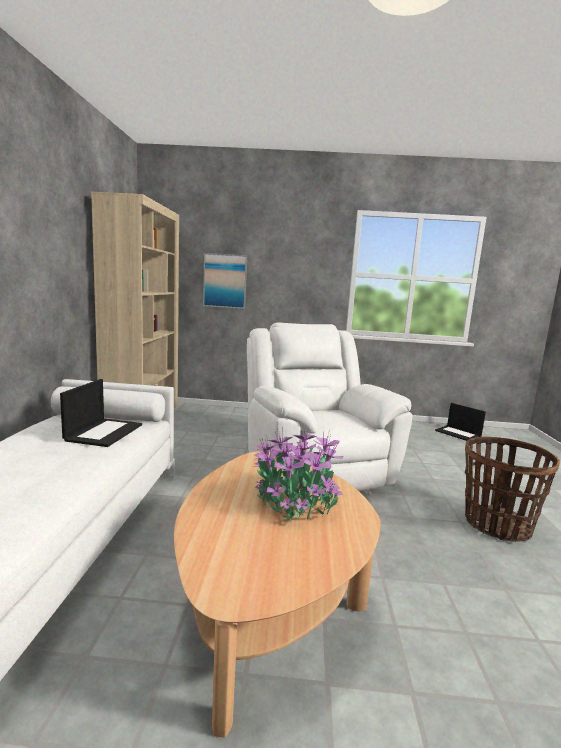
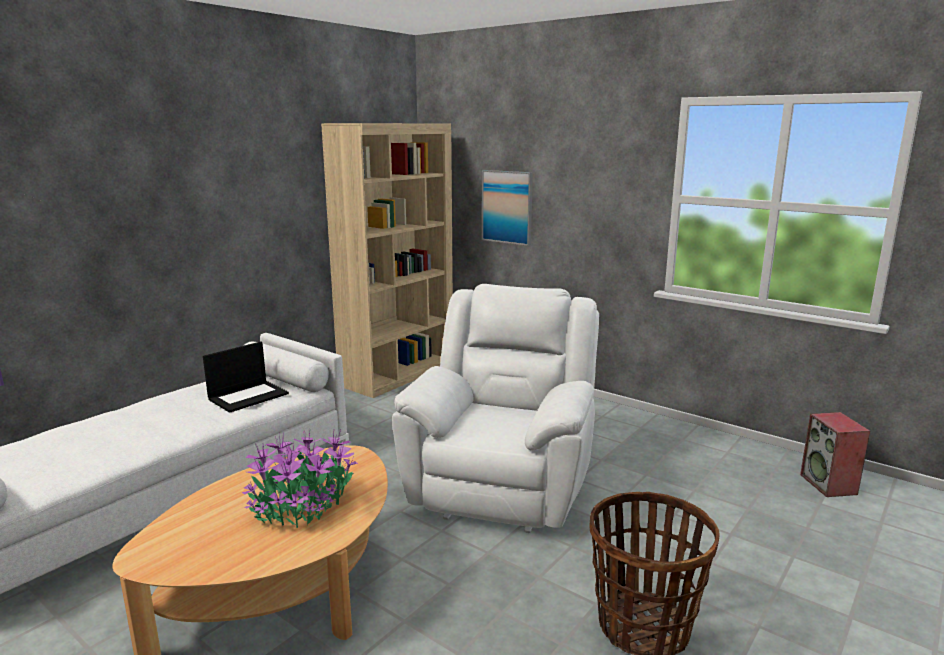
camera: 35 degrees right, 5 degrees up
laptop [435,403,486,441] -> speaker [800,412,870,497]

